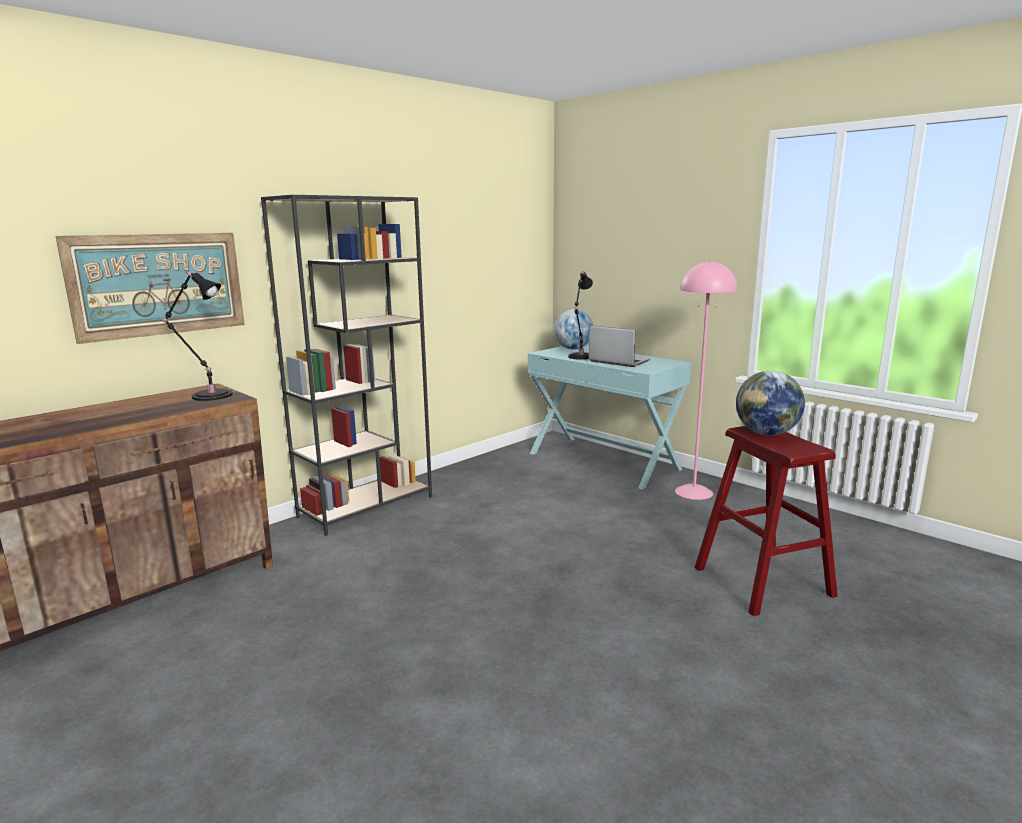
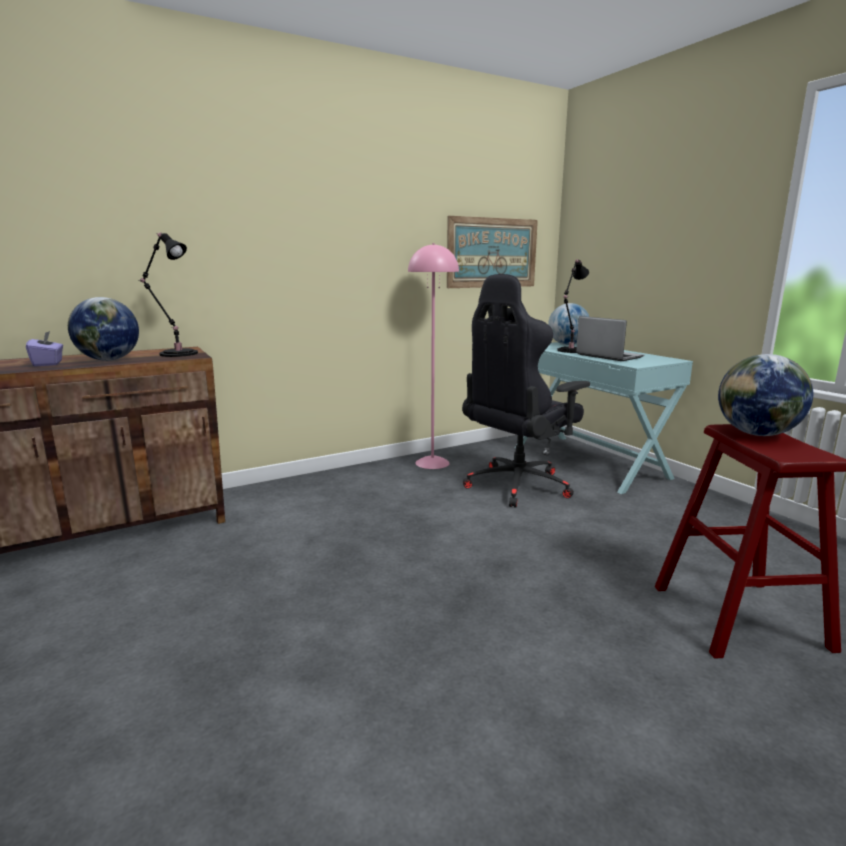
camera: 15 degrees right, 0 degrees up
picture [56,233,245,344] -> picture moved to [447,216,538,288]
bookcase [261,195,432,536] -> none
pink floor lamp [675,260,737,500] -> pink floor lamp moved to [408,243,459,469]
none -> purple tissue box [26,331,63,366]
none -> globe [68,297,139,361]
none -> black office chair [462,274,590,508]

